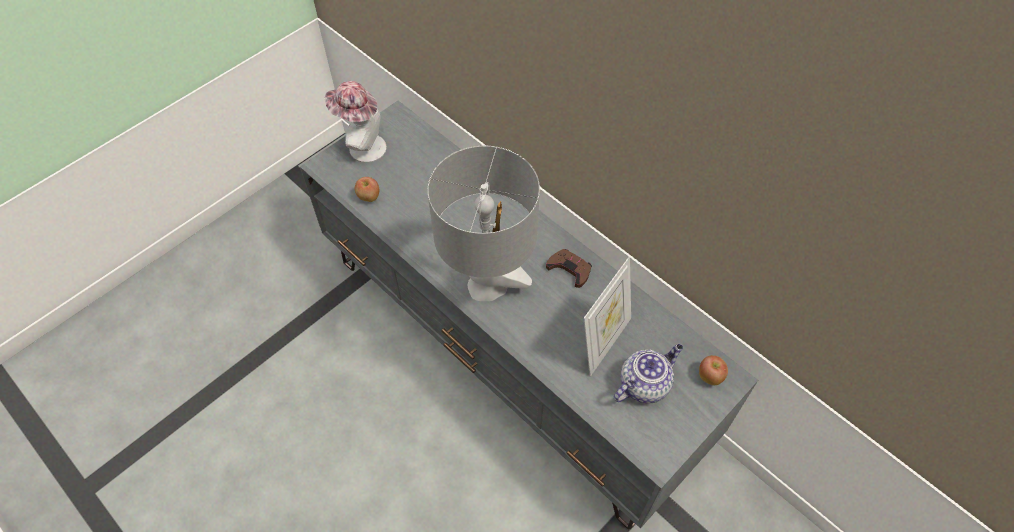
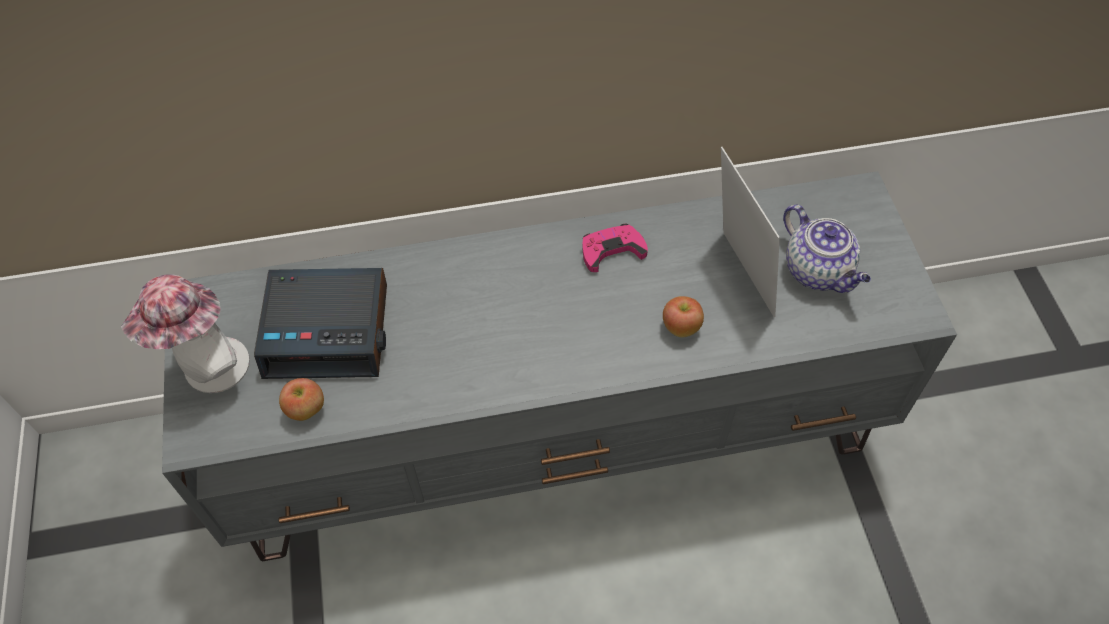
camera: 55 degrees left, 0 degrees up
grey table lamp [428,146,540,301] -> none
brown game controller [546,249,592,288] -> pink game controller [582,224,648,272]
teapot [614,344,683,403] -> teapot turned 150 degrees clockwise [783,205,871,293]
apple [699,355,728,385] -> apple moved to [663,296,704,337]
none -> alarm clock [254,268,387,379]

